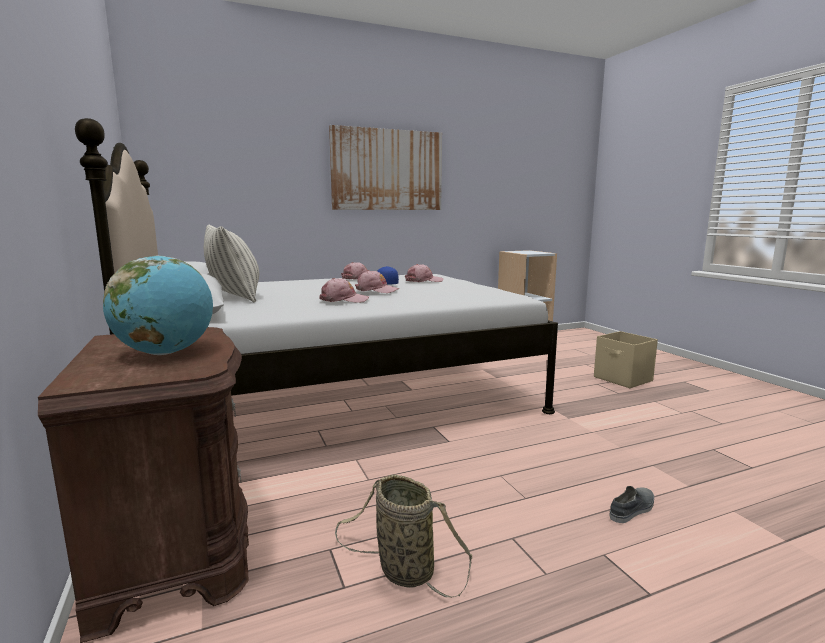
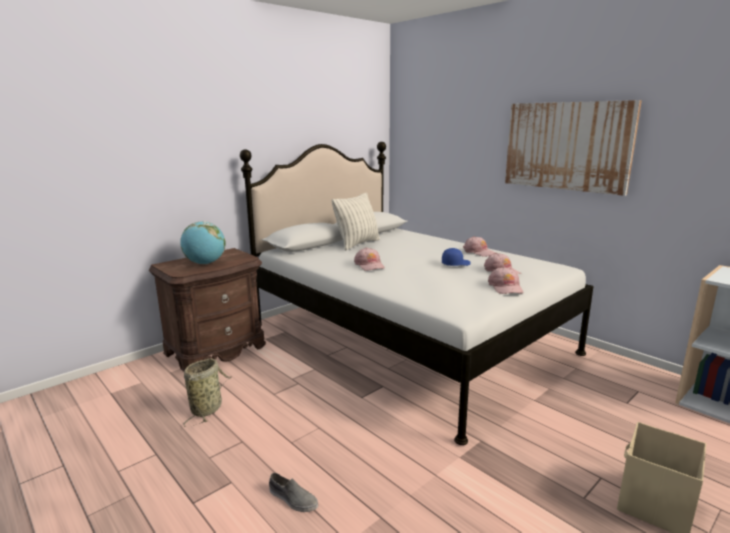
camera: 70 degrees right, 5 degrees up
pink cap [355,270,399,293] -> pink cap moved to [488,267,524,294]

